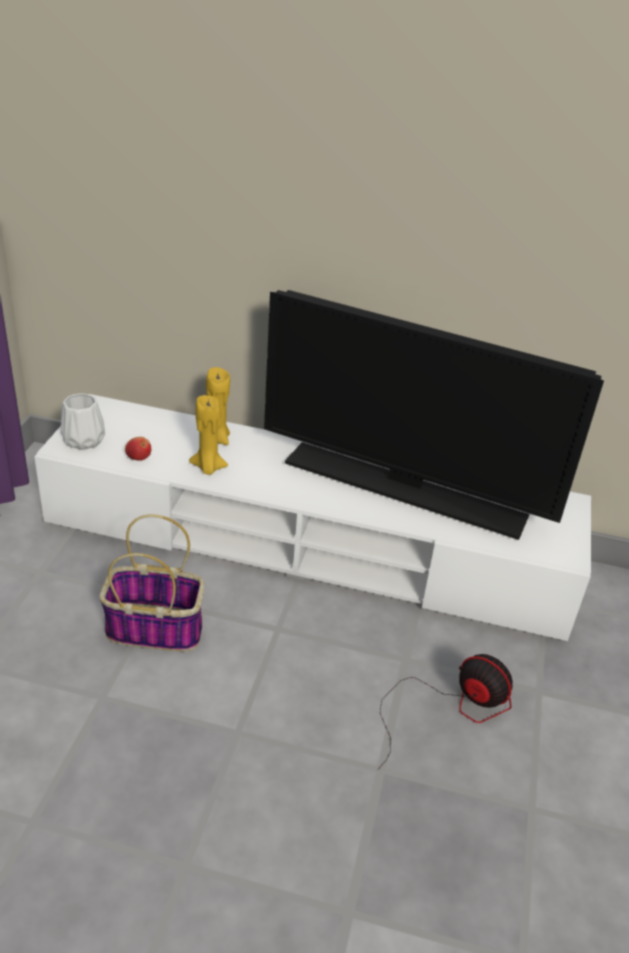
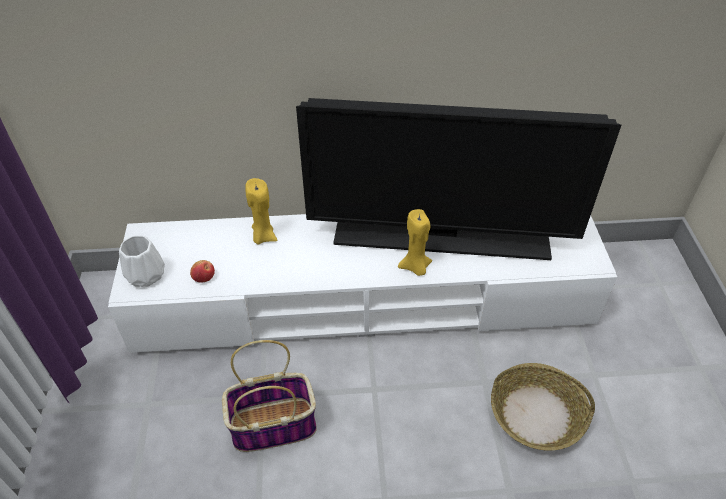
camera: 15 degrees left, 10 degrees up
yellow candle [189,395,228,475] -> yellow candle moved to [398,209,432,276]
fan [378,654,513,769] -> basket [491,363,595,451]

